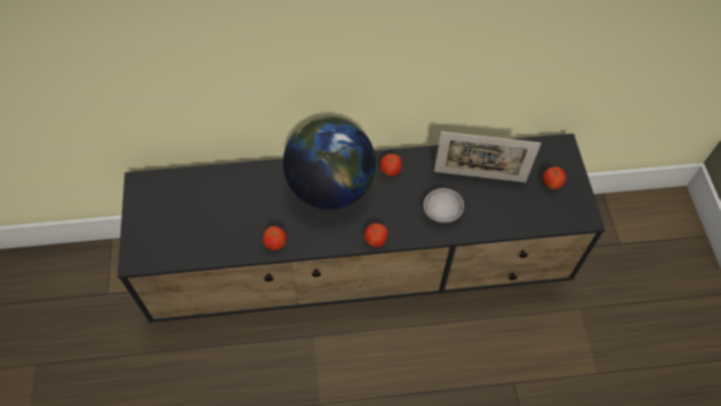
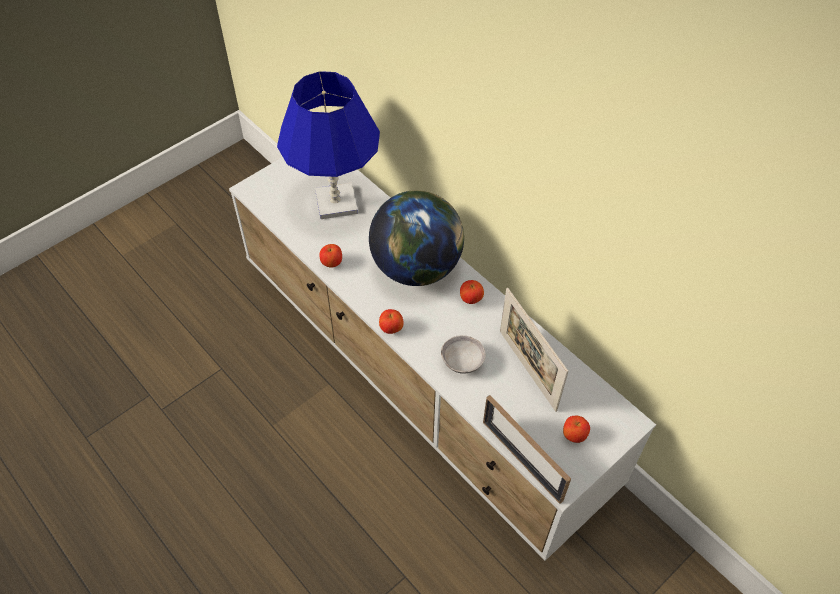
camera: 55 degrees right, 5 degrees down
black tv stand [117,133,605,323] -> white tv stand [229,157,656,561]
none -> blue table lamp [277,71,380,219]
none -> picture frame [483,395,571,504]

